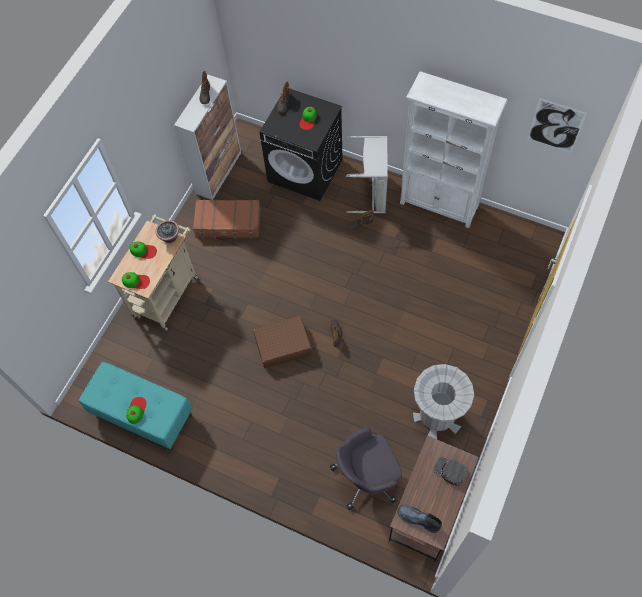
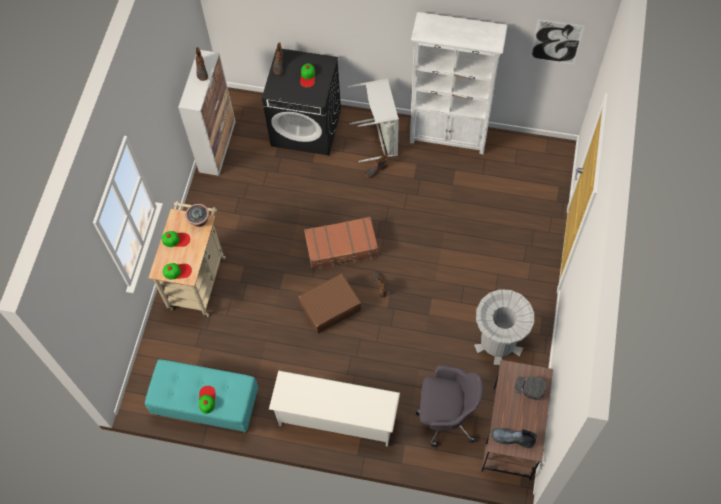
camera: 15 degrees left, 0 degrees up
brown suitcase [193,200,261,239] -> brown suitcase moved to [304,217,378,269]
grey office chair [330,427,402,510] -> grey office chair turned 135 degrees counterclockwise [416,365,483,447]
none -> white shoe rack [269,370,400,446]

